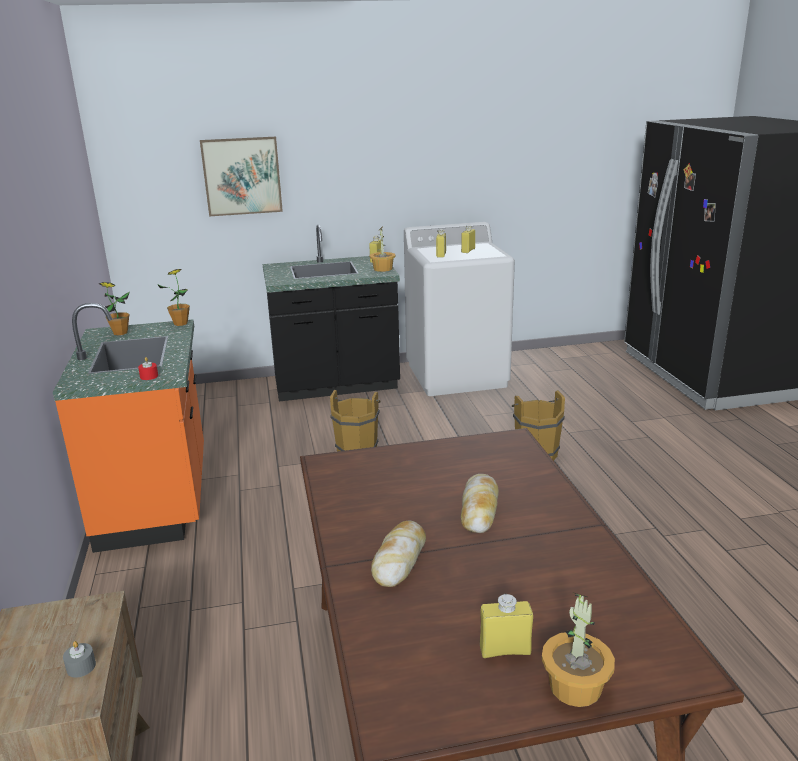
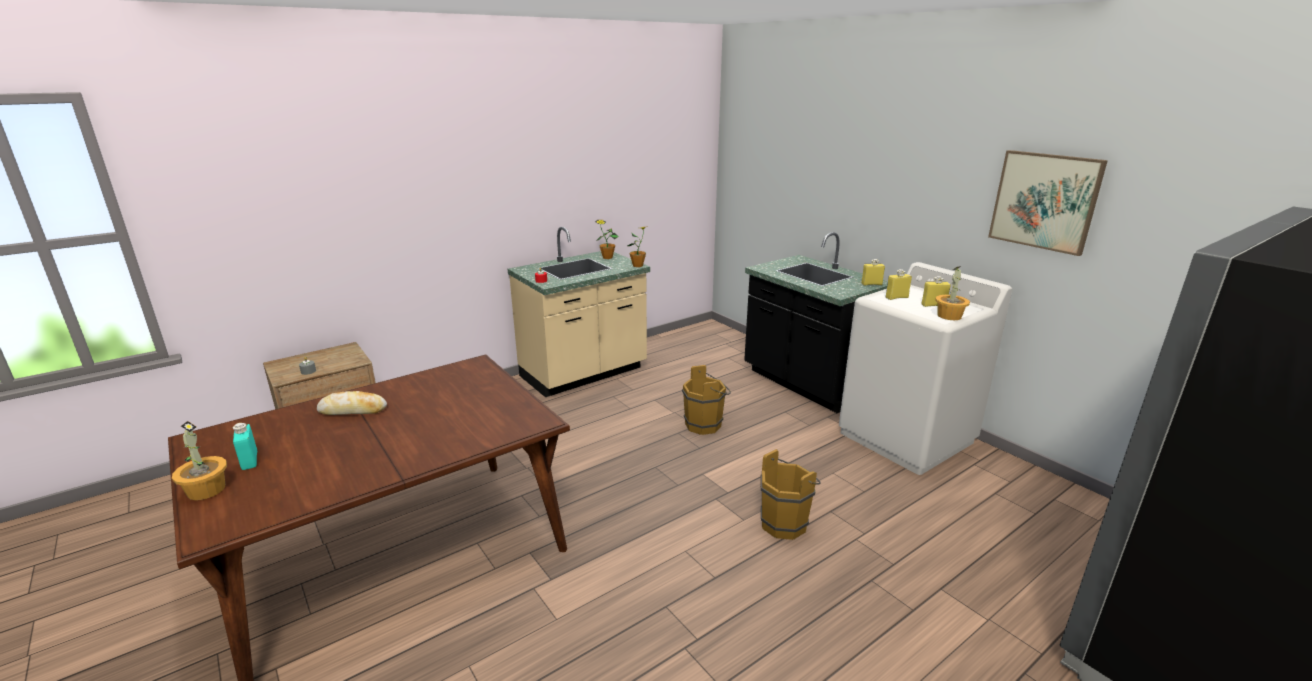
camera: 65 degrees right, 0 degrees up
orange counter [53,303,204,553] -> beige counter [508,227,650,397]
picture [200,137,283,216] -> picture moved to [988,150,1108,256]
potted plant [370,226,396,272] -> potted plant moved to [935,266,970,320]
bread [461,474,499,533] -> none
yellow bottle [480,593,533,658] -> turquoise bottle [233,423,257,470]

